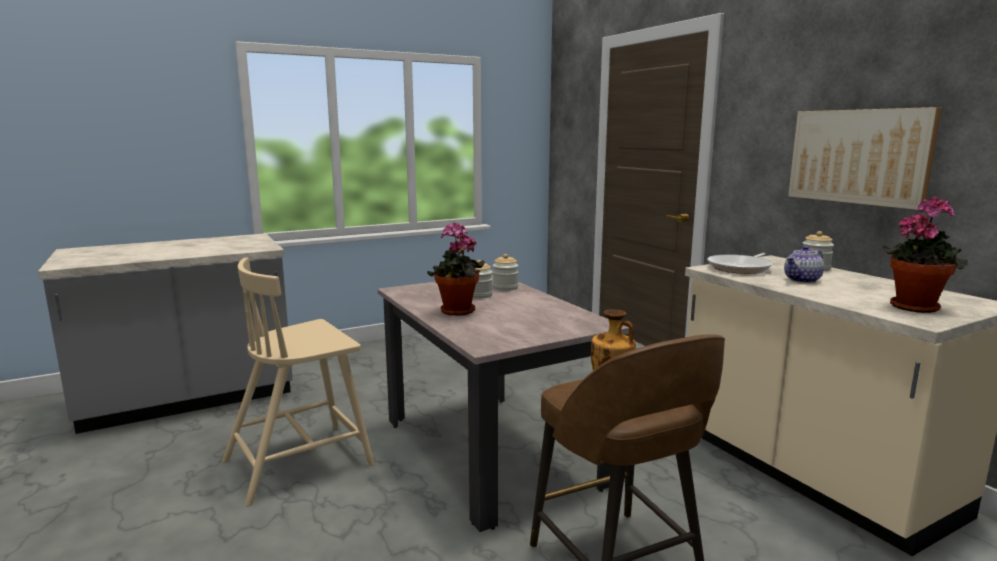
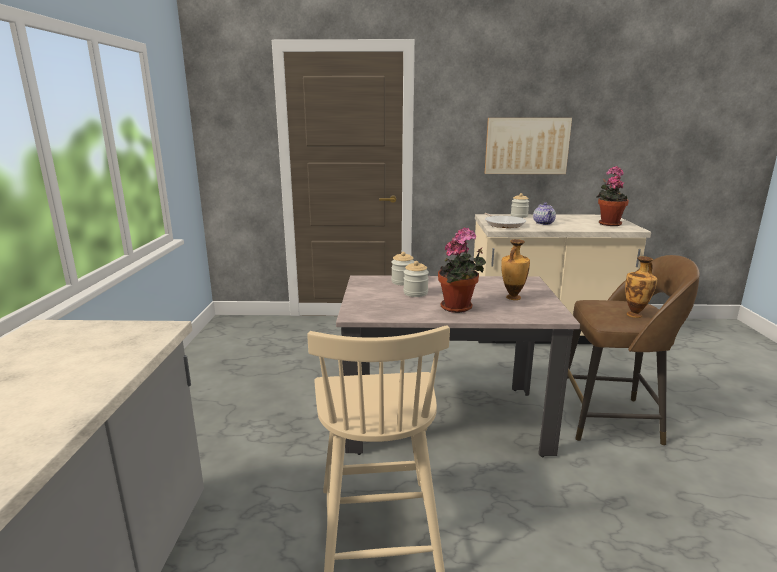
camera: 60 degrees left, 5 degrees up
none -> vase [501,239,530,300]

